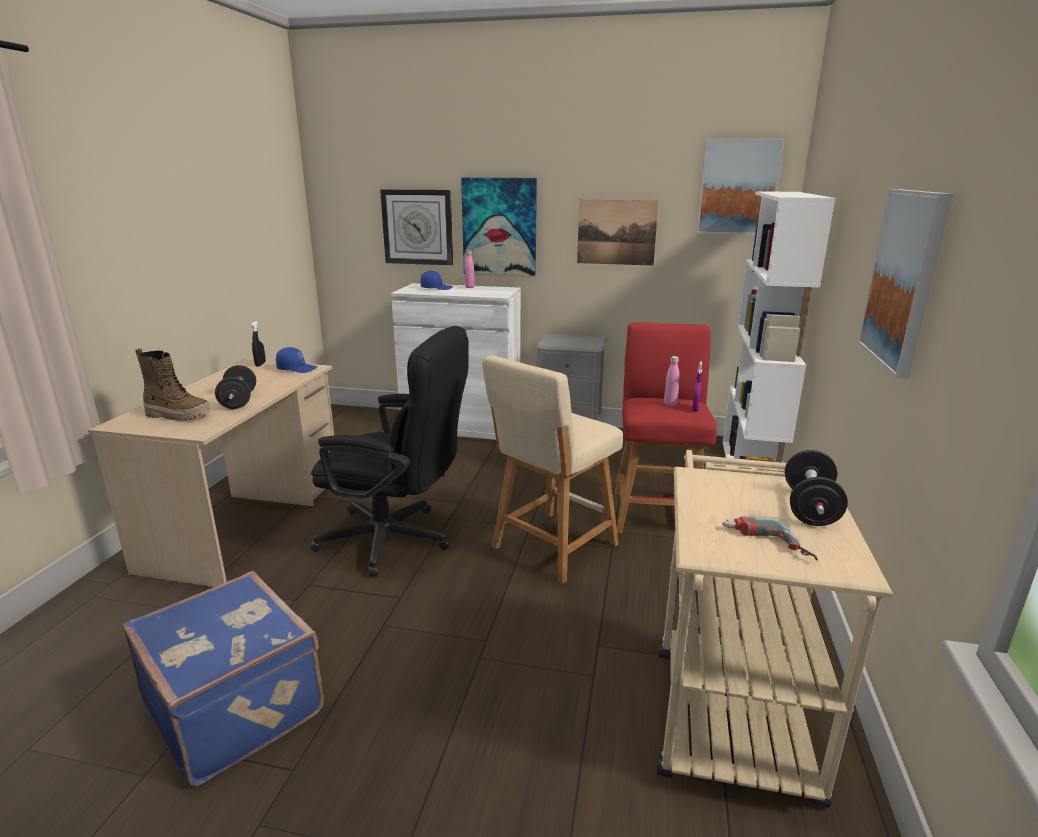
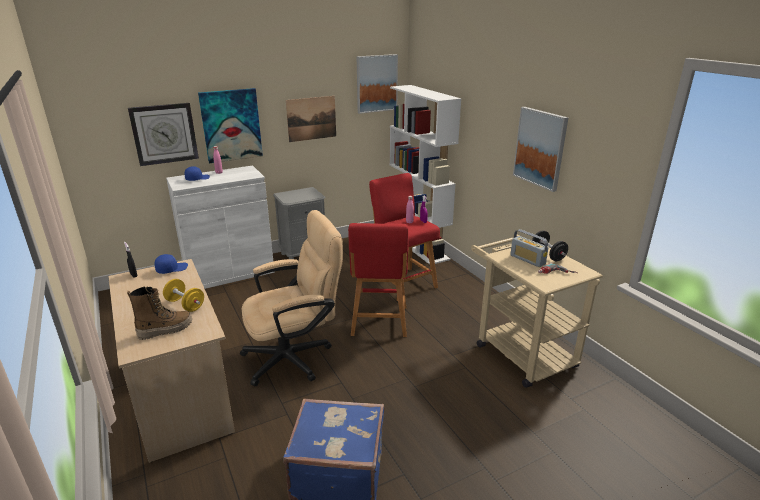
camera: 40 degrees left, 5 degrees up
black dumbbell [215,365,256,409] -> yellow dumbbell [163,279,204,312]
black office chair [310,326,469,577] -> beige office chair [240,210,343,386]
beige stool [482,356,623,584] -> red stool [348,223,409,337]
none -> radio [510,229,549,267]

